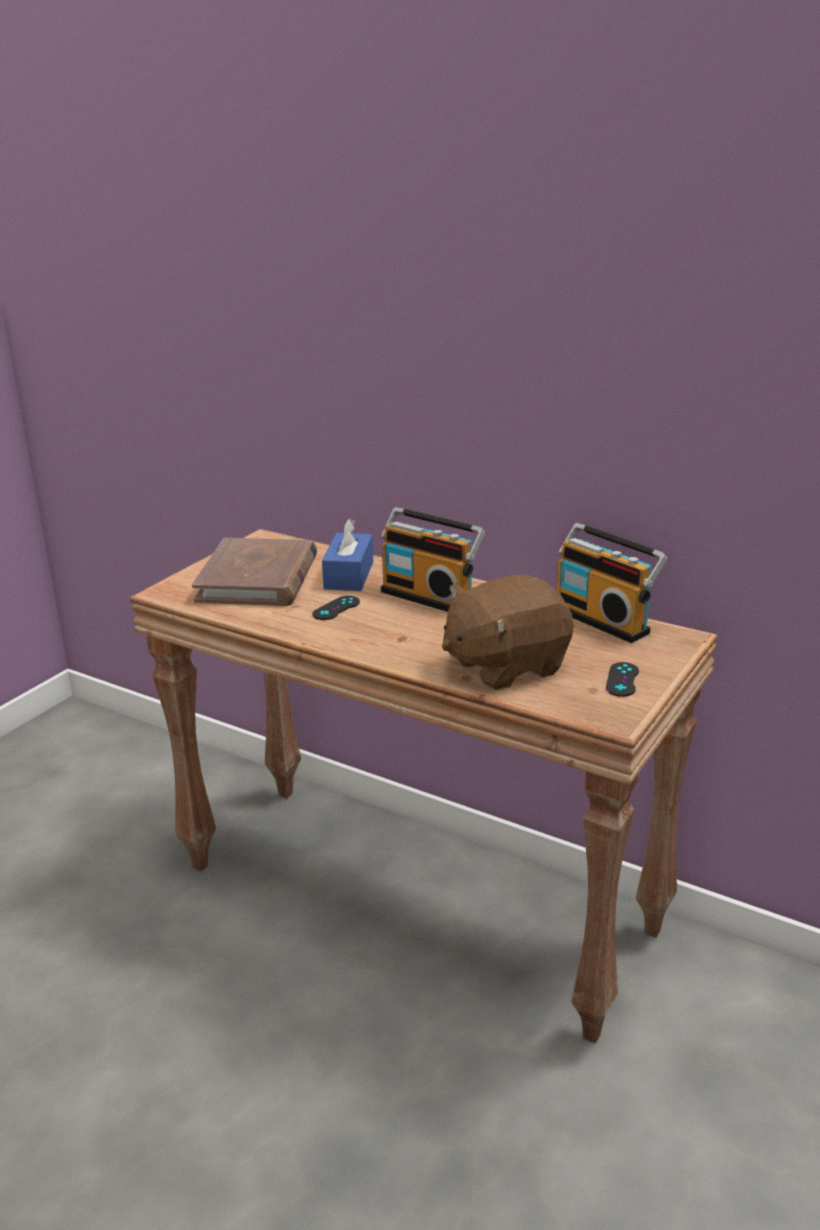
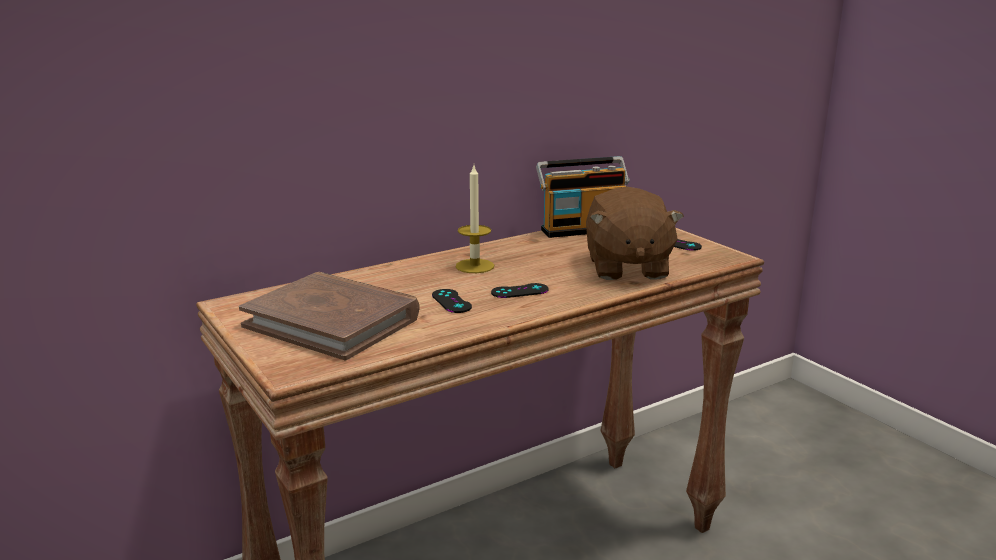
camera: 65 degrees left, 5 degrees down
blue tissue box [322,518,373,591] -> none
radio [381,507,485,612] -> candle [455,166,494,273]
none -> black game controller [491,283,549,298]

